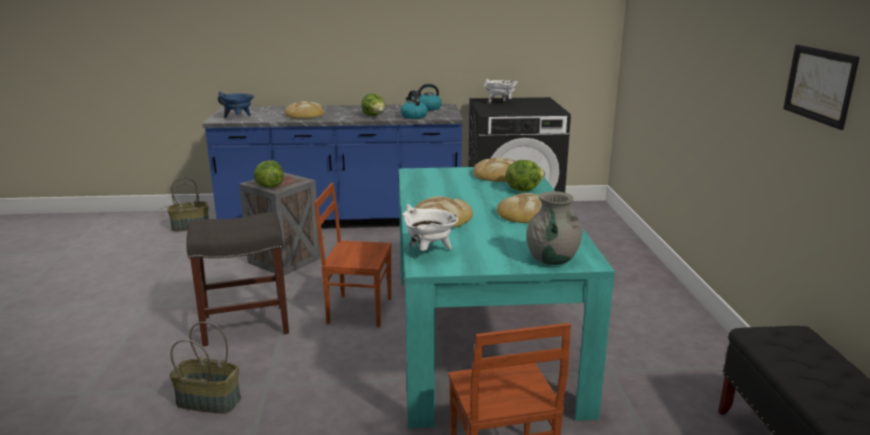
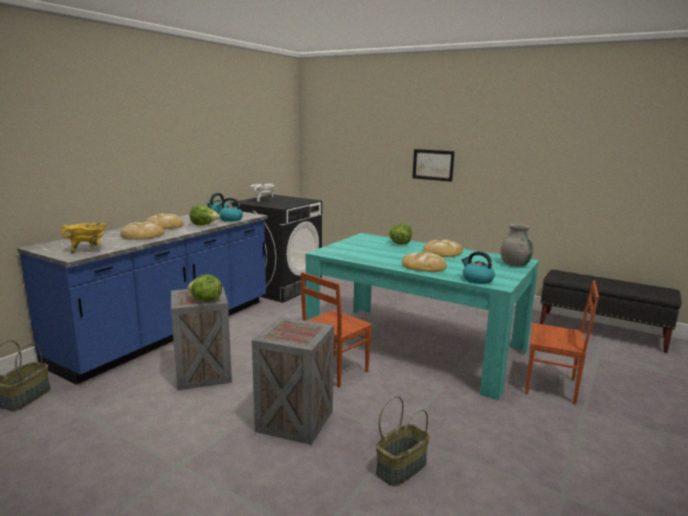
camera: 55 degrees left, 5 degrees down
grey stool [187,212,289,346] -> crate [252,317,334,445]
blue cooking pot [218,92,254,118] -> yellow cooking pot [62,223,106,254]
white cooking pot [402,205,458,251] -> kettle [461,251,495,284]
bread [473,157,516,182] -> bread moved to [145,214,183,229]
picture [783,45,860,130] -> picture moved to [412,149,455,182]

